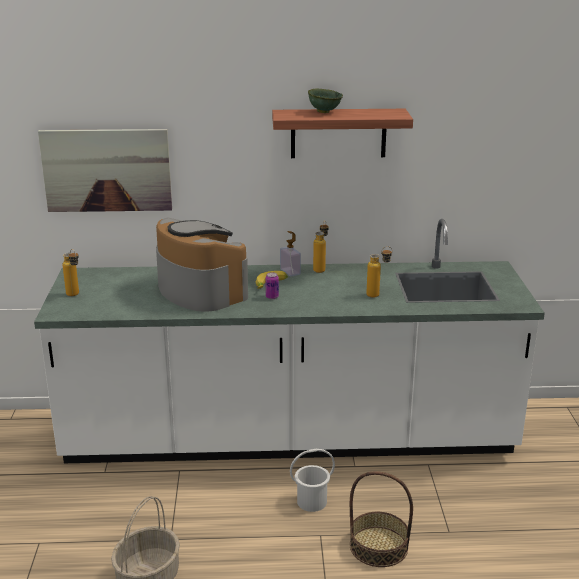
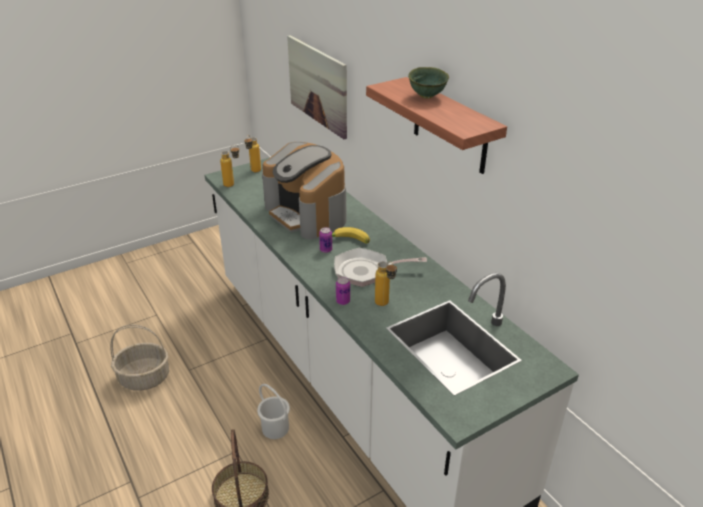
camera: 60 degrees right, 10 degrees up
coffee machine [156,217,248,312] -> coffee machine turned 120 degrees clockwise [262,142,347,239]
soap dispenser [280,231,301,277] -> none
bottle [313,221,329,273] -> bottle moved to [220,145,240,187]
none -> frying pan [334,248,427,287]
none -> can [336,277,350,305]

